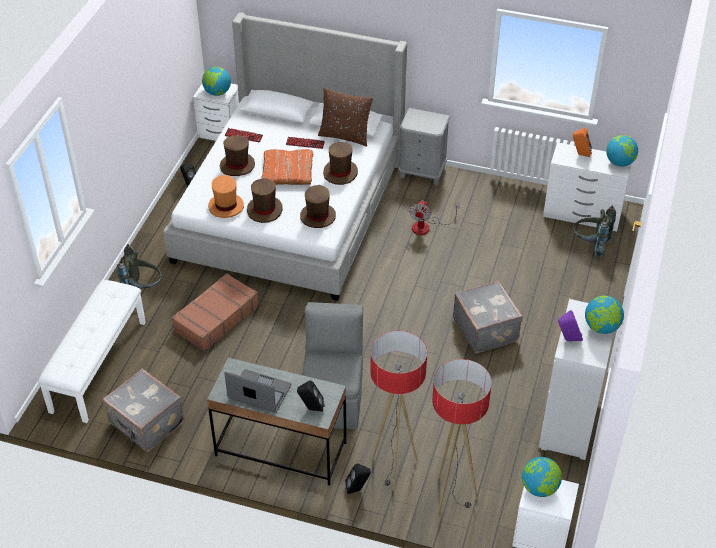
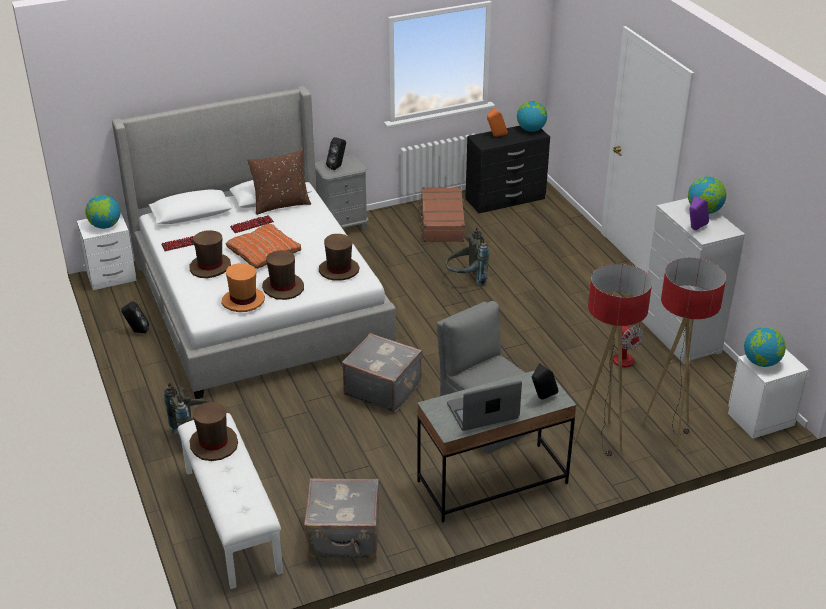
camera: 40 degrees left, 10 degrees down
brown suitcase [171,273,259,351] -> brown suitcase moved to [419,187,465,242]
brown hat [323,142,358,185] -> brown hat moved to [190,402,238,461]
black speaker [345,464,371,494] -> black speaker moved to [326,137,346,170]
fan [409,200,460,235] -> fan moved to [613,322,644,367]
grey suitcase [453,281,523,354] -> grey suitcase moved to [342,333,423,413]
white dresser [543,142,632,231] -> black dresser [466,126,550,214]
grey backpack [573,206,616,257] -> grey backpack moved to [445,227,489,286]

